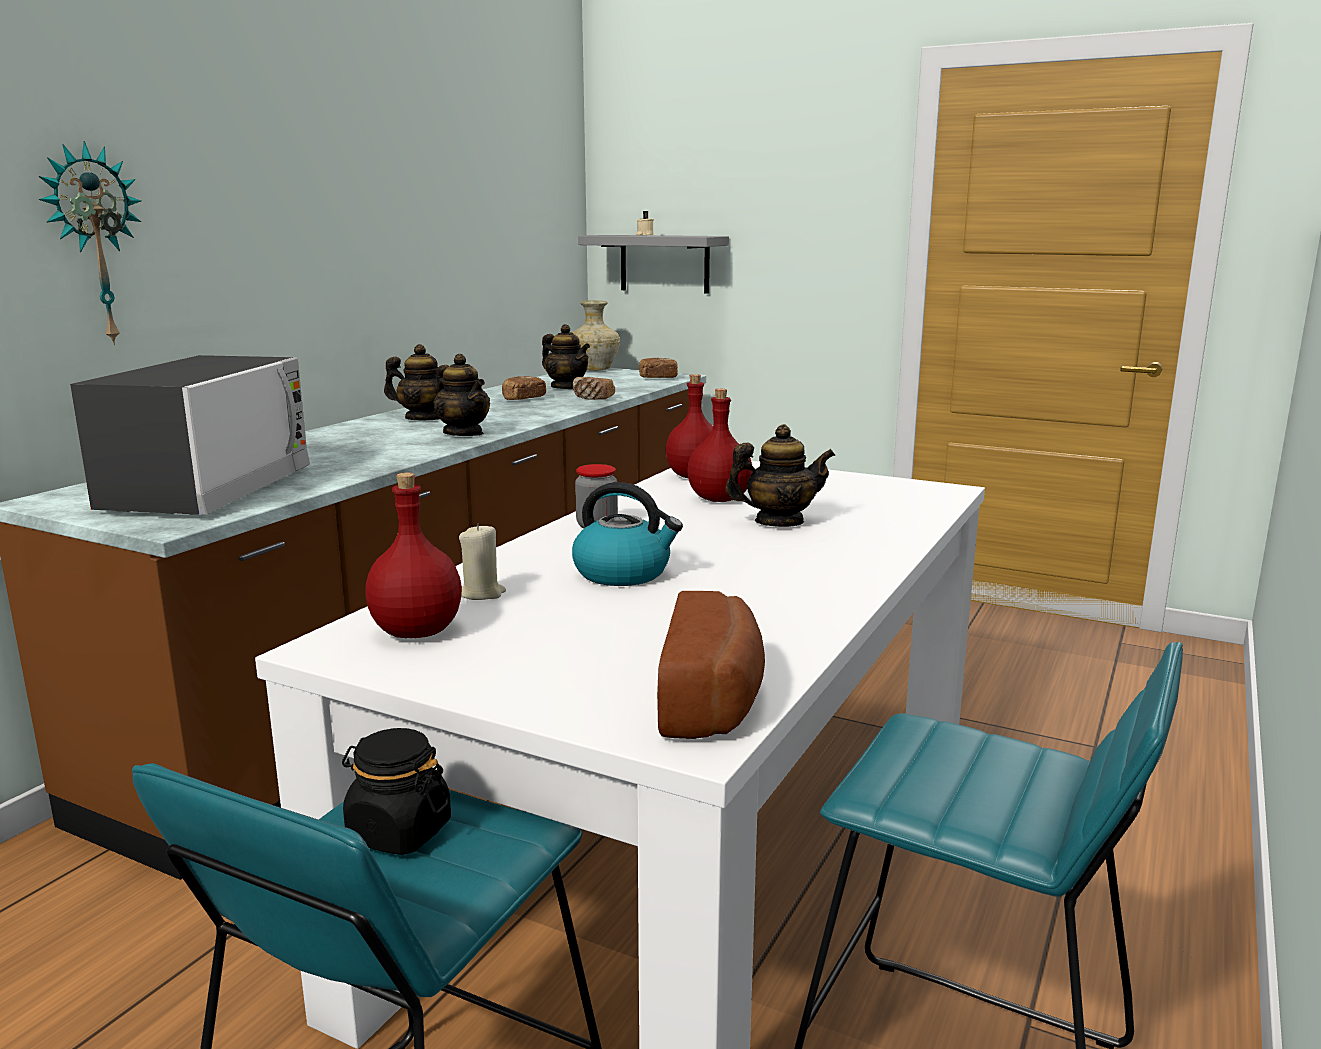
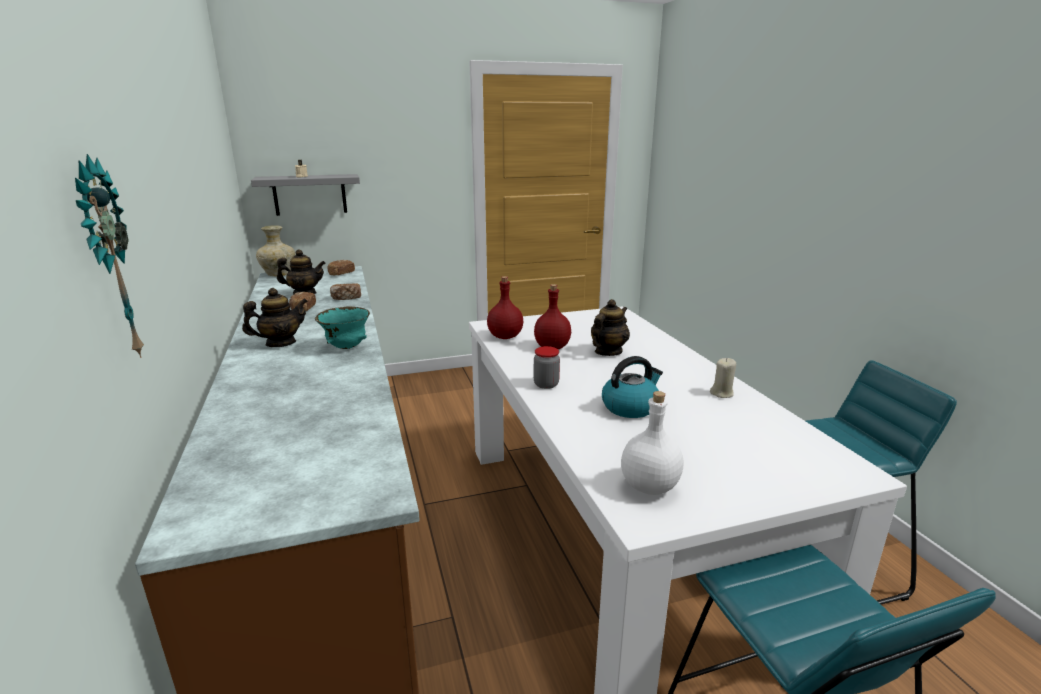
camera: 45 degrees left, 5 degrees up
microwave [70,355,310,515] -> none
black jar [342,728,451,855] -> none
red bottle [365,472,462,638] -> white bottle [621,391,683,495]
teapot [434,354,490,436] -> turquoise bowl [315,306,370,349]
beige candle [459,523,506,600] -> beige candle moved to [710,358,736,398]
bread [657,591,765,739] -> none

